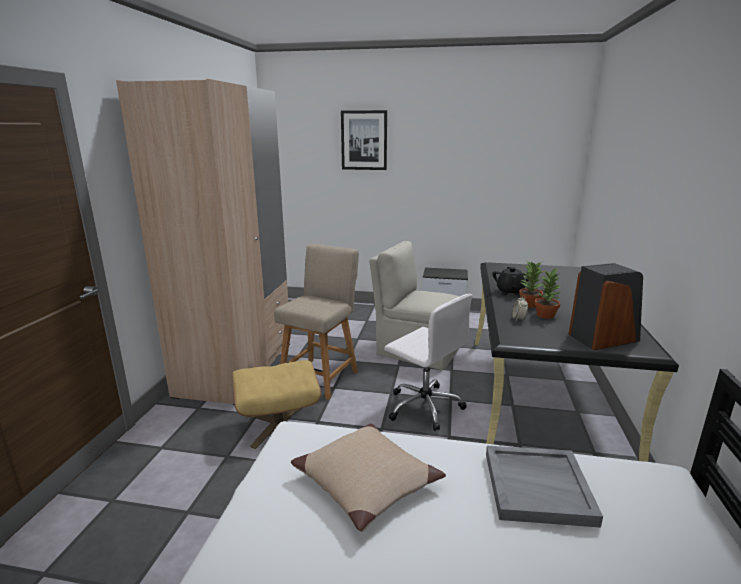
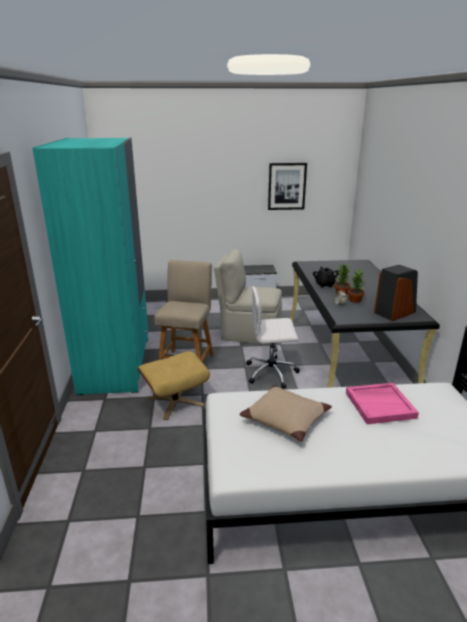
camera: 15 degrees left, 5 degrees up
beige wardrobe [116,79,290,405] -> turquoise wardrobe [32,137,148,395]
picture [341,110,387,170] -> picture moved to [268,163,307,210]
white office chair [384,294,472,431] -> white office chair turned 150 degrees clockwise [246,286,300,389]
grey tray [486,446,603,528] -> pink tray [346,383,419,424]

